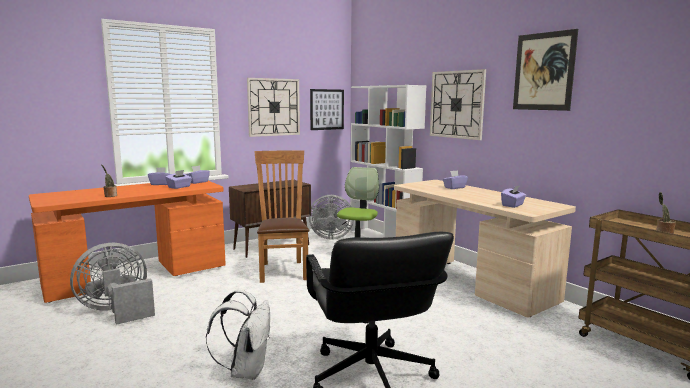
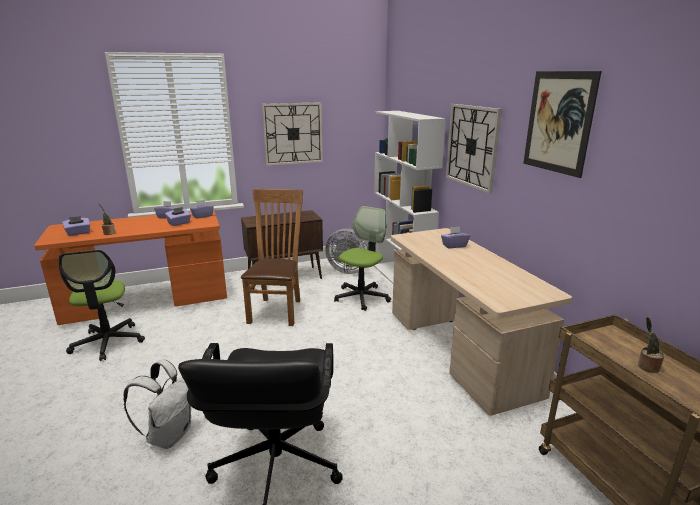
camera: 15 degrees right, 10 degrees up
grey fan [70,243,155,325] -> office chair [59,250,145,361]
picture [310,89,344,130] -> none
purple tissue box [501,185,526,208] -> purple tissue box moved to [62,216,90,236]

